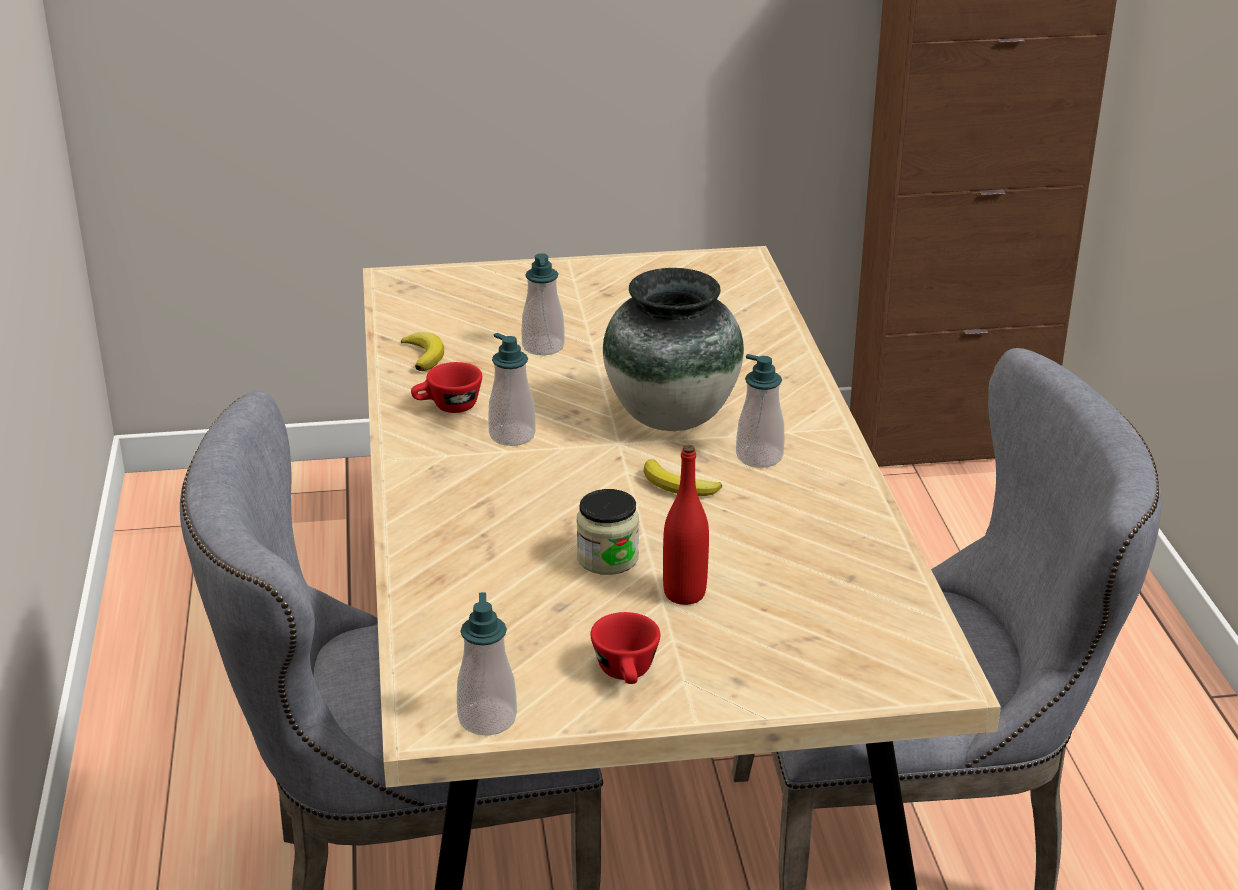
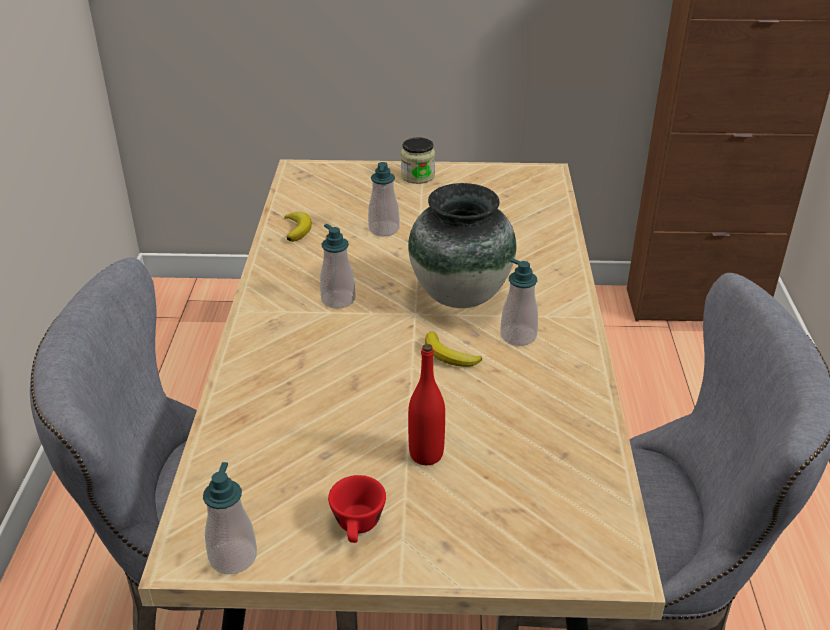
camera: 10 degrees right, 5 degrees up
red cup [411,362,482,413] -> none
jar [577,489,639,575] -> jar moved to [401,137,435,184]

